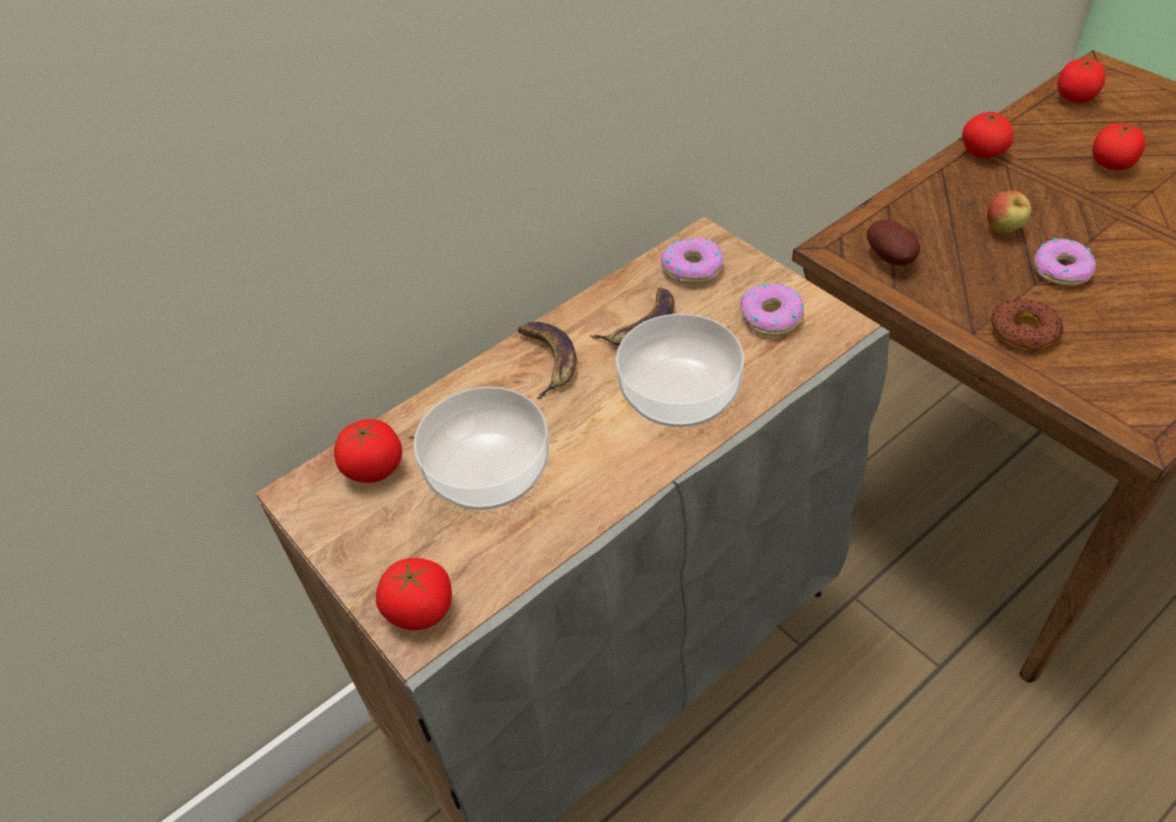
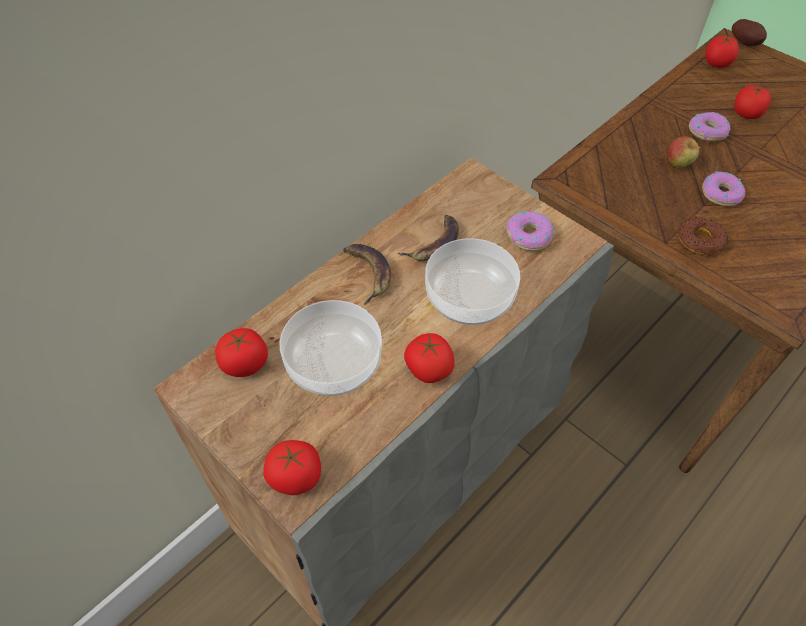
camera: 10 degrees left, 5 degrees up
donut [661,237,723,284] -> donut moved to [689,112,731,141]
potato [867,220,920,265] -> potato moved to [732,19,767,46]
tomato [962,111,1013,158] -> tomato moved to [404,333,455,383]

